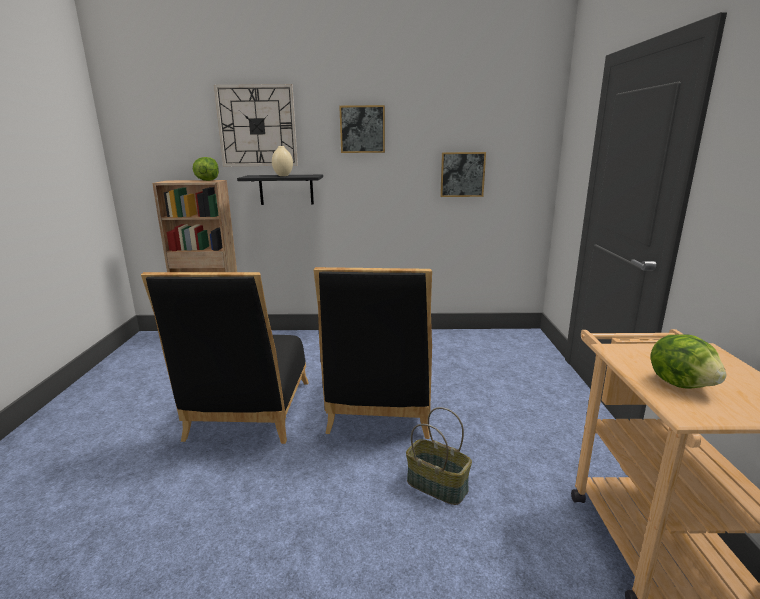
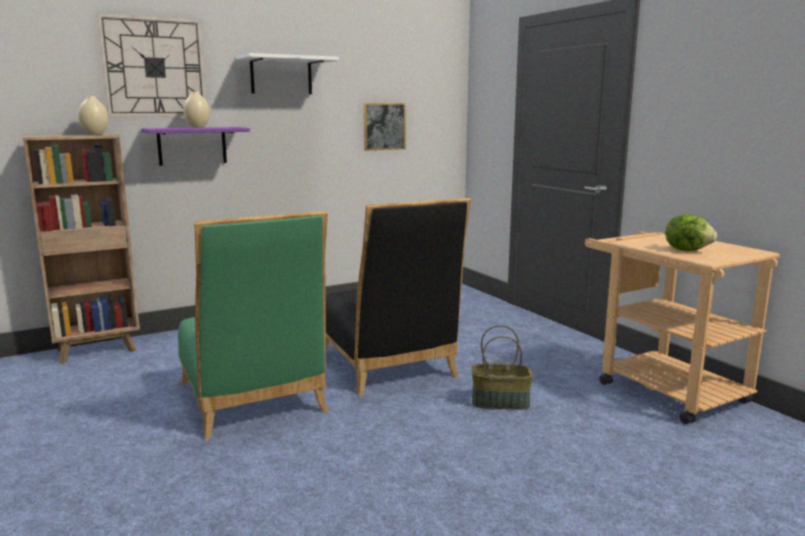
camera: 30 degrees left, 5 degrees down
black chair [141,272,309,444] -> green chair [178,211,328,440]
lettuce [193,157,219,181] -> beige vase [78,96,109,135]
black shelf [237,175,323,205] -> purple shelf [141,127,250,166]
picture [339,105,385,153] -> white shelf [236,53,339,94]

